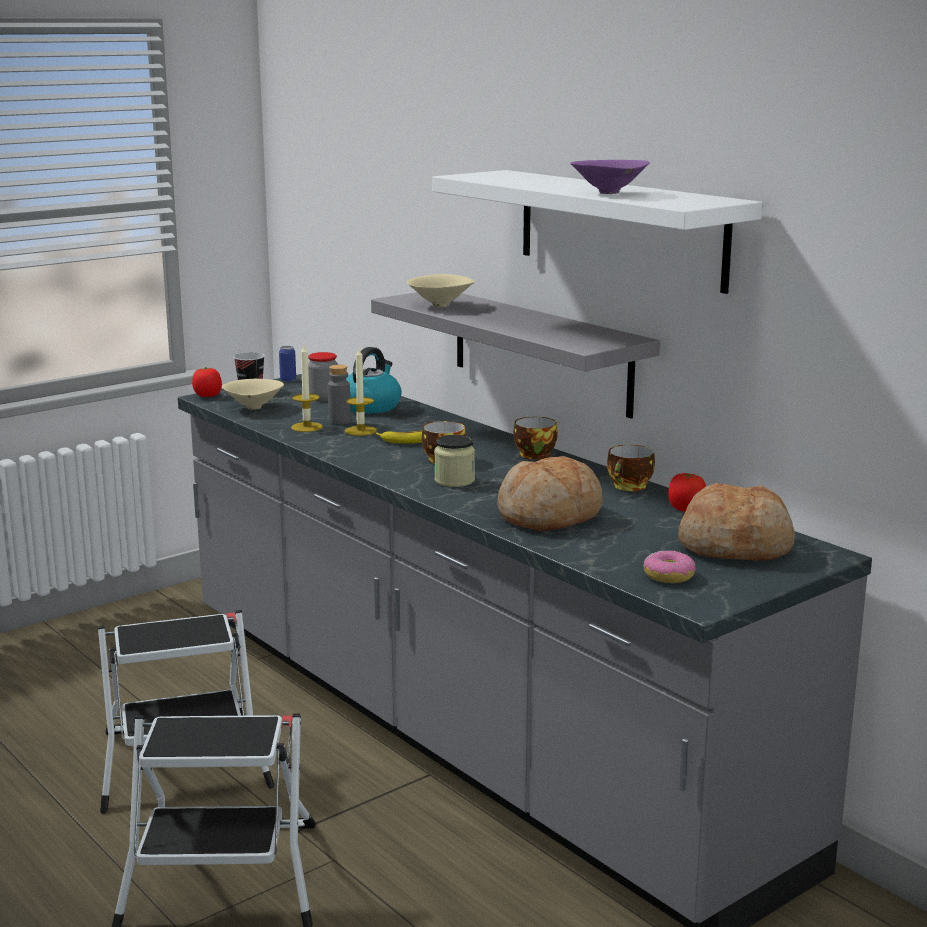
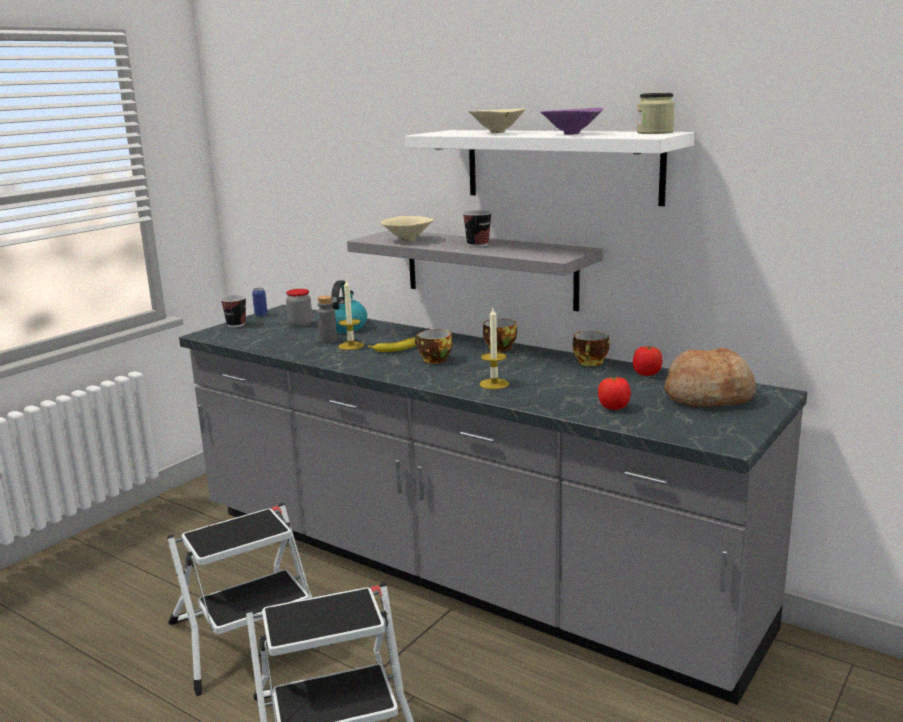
camera: 15 degrees left, 0 degrees up
tomato [192,367,222,397] -> tomato moved to [598,376,631,410]
beige bowl [222,379,284,410] -> beige bowl moved to [468,108,526,133]
candle [291,345,323,432] -> candle moved to [480,308,509,389]
jar [434,435,475,487] -> jar moved to [637,93,675,134]
bread [497,456,603,531] -> none
donut [644,550,696,583] -> none
none -> cup [462,210,492,247]

